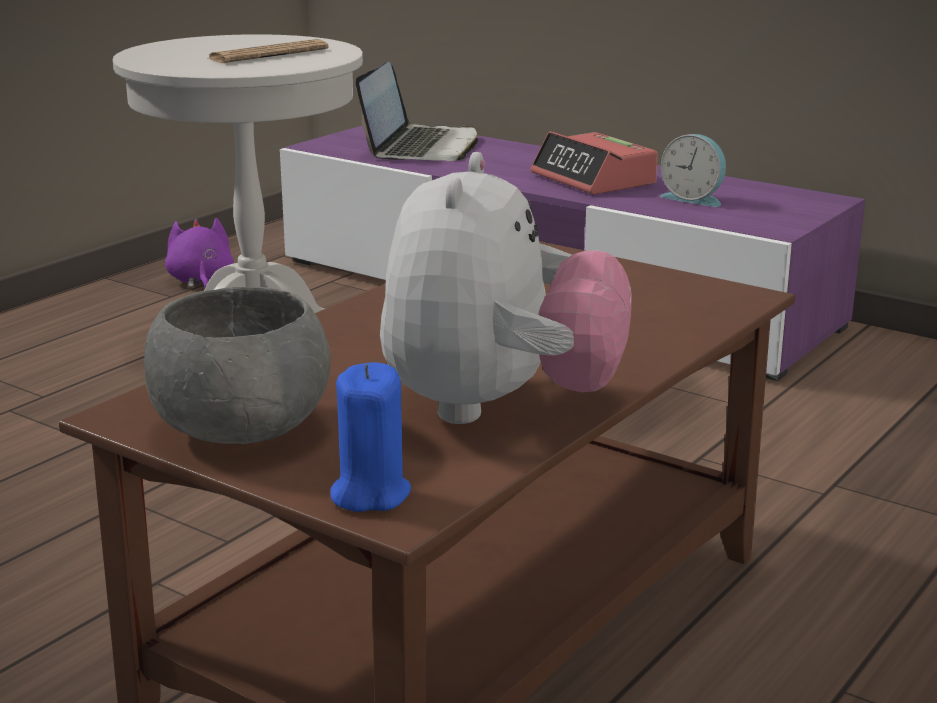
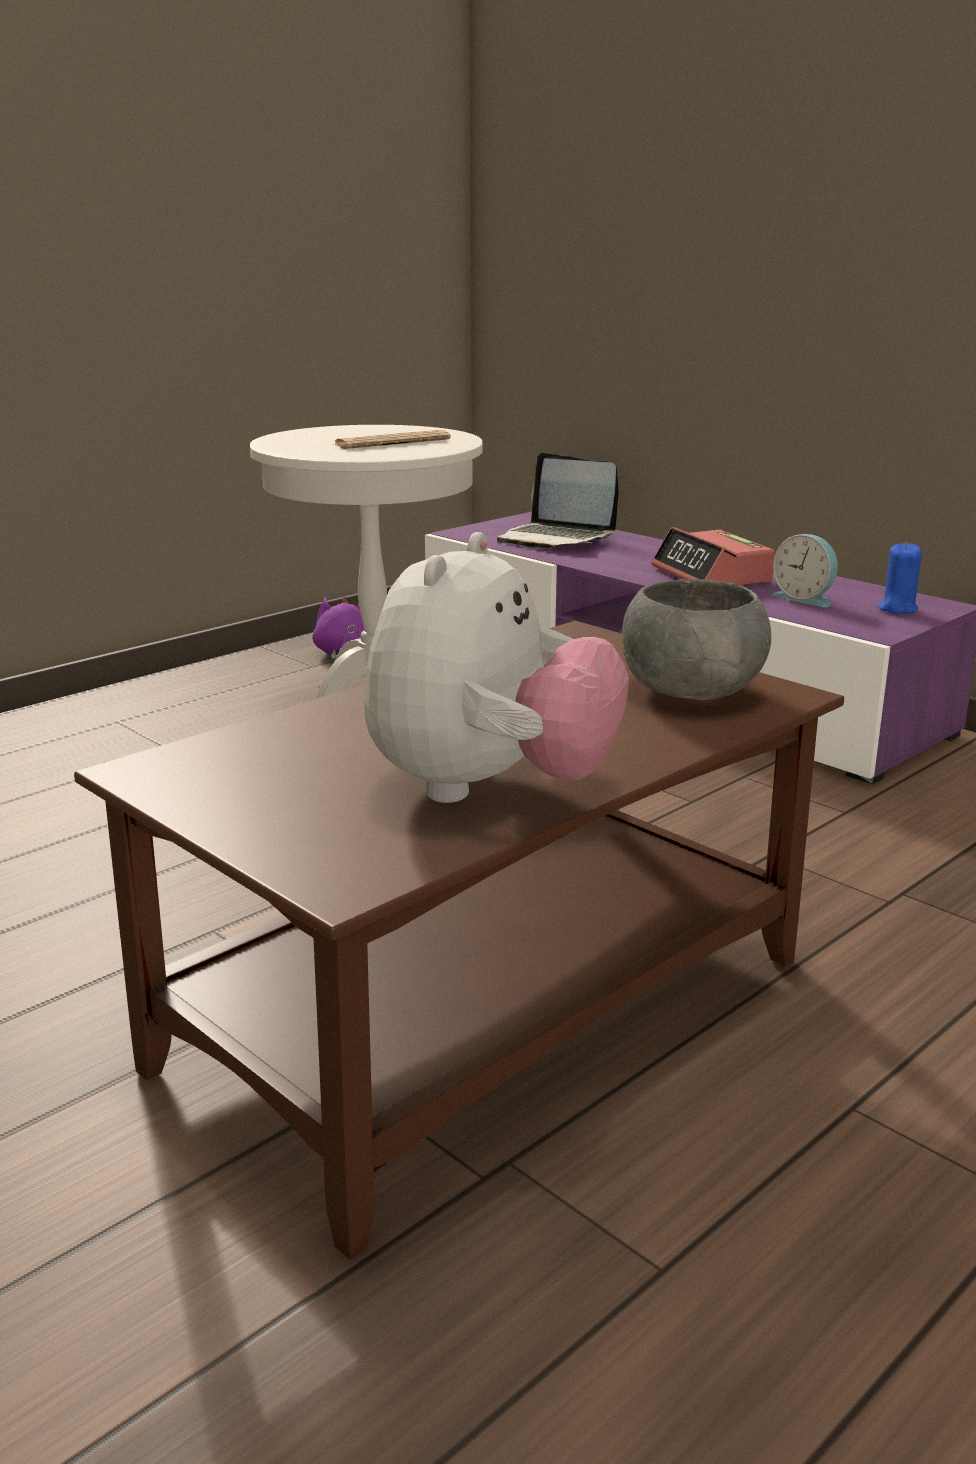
camera: 10 degrees right, 0 degrees up
grey bowl [144,287,331,444] -> grey bowl moved to [622,579,771,700]
blue candle [330,362,411,512] -> blue candle moved to [878,542,922,614]
laptop [356,62,478,161] -> laptop turned 105 degrees clockwise [497,453,618,548]

